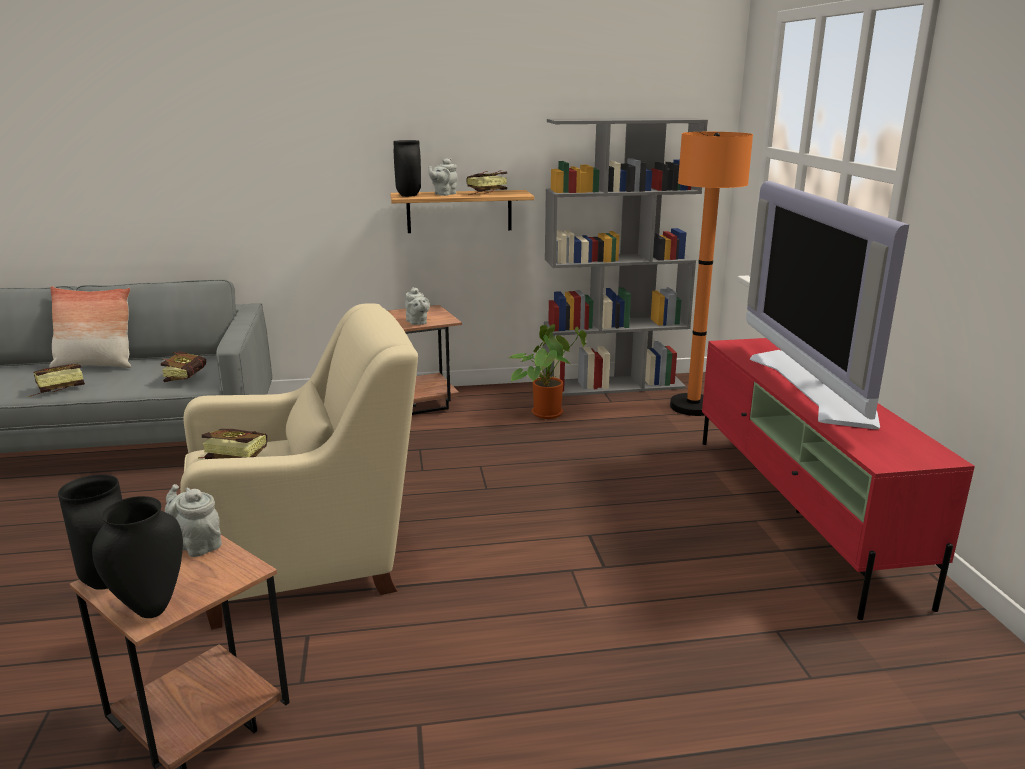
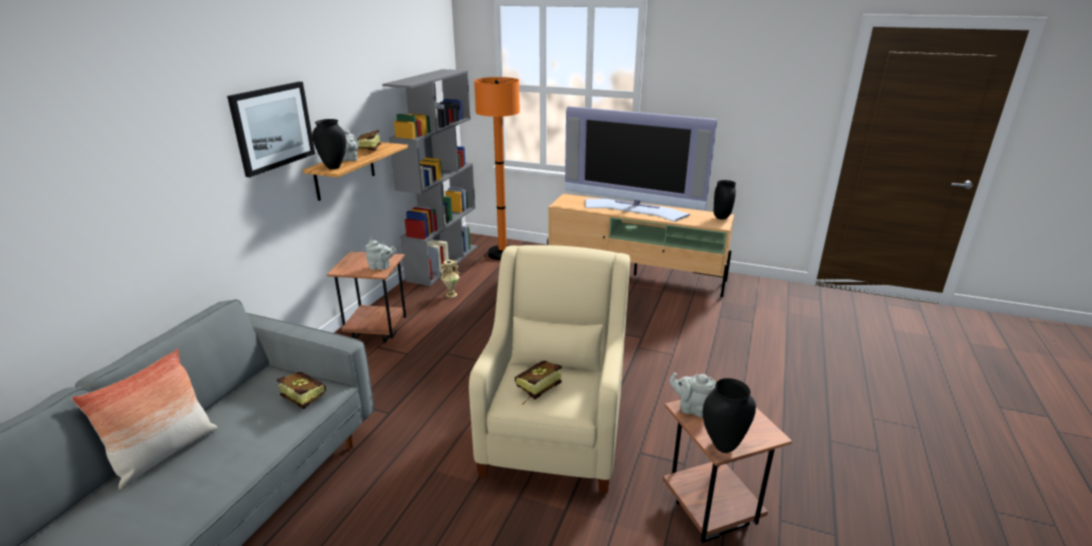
camera: 60 degrees left, 5 degrees up
book [28,364,85,397] -> none
black vase [92,496,183,618] -> black vase moved to [714,180,736,219]
grey teapot [165,484,222,557] -> grey teapot turned 45 degrees clockwise [669,372,716,417]
potted plant [509,324,587,419] -> beige vase [440,260,459,298]
red tv stand [702,338,975,620] -> beige tv stand [547,194,734,297]
none -> picture [227,82,315,177]

